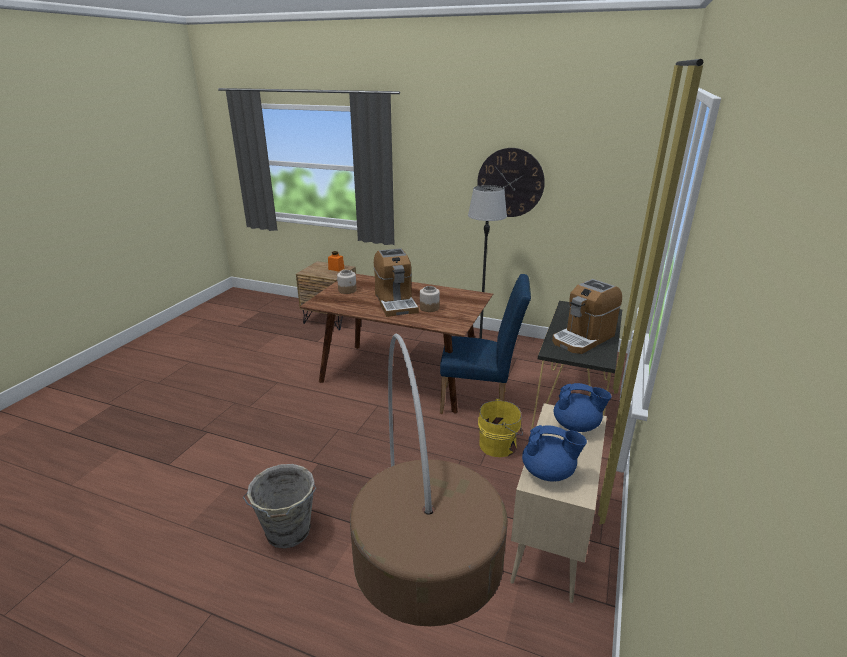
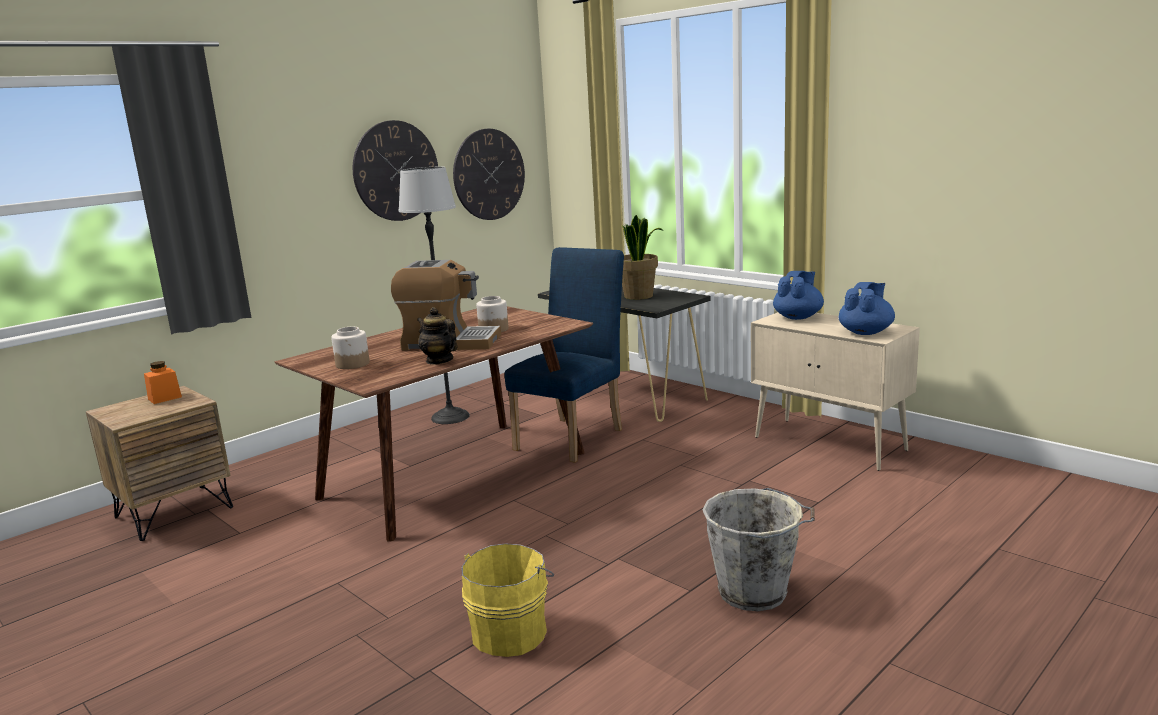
camera: 65 degrees left, 10 degrees down
floor lamp [350,334,508,626] -> none
yellow bucket [478,398,523,457] -> yellow bucket moved to [461,543,554,657]
coffee machine [552,279,622,354] -> potted plant [622,215,663,300]
none -> teapot [417,307,457,365]
none -> wall clock [453,129,525,220]

